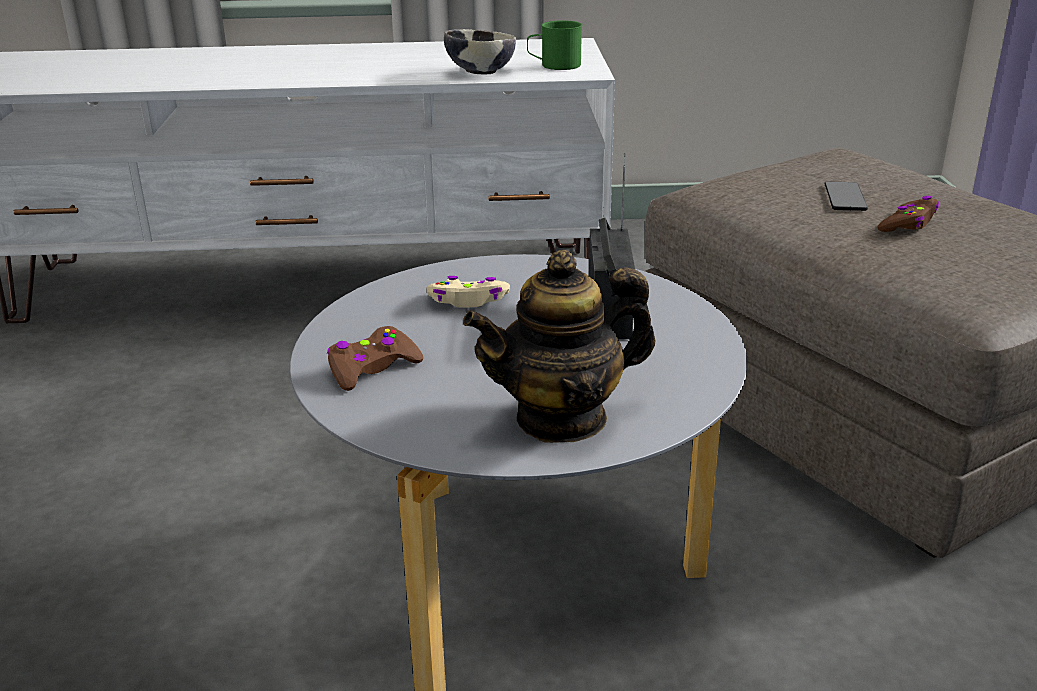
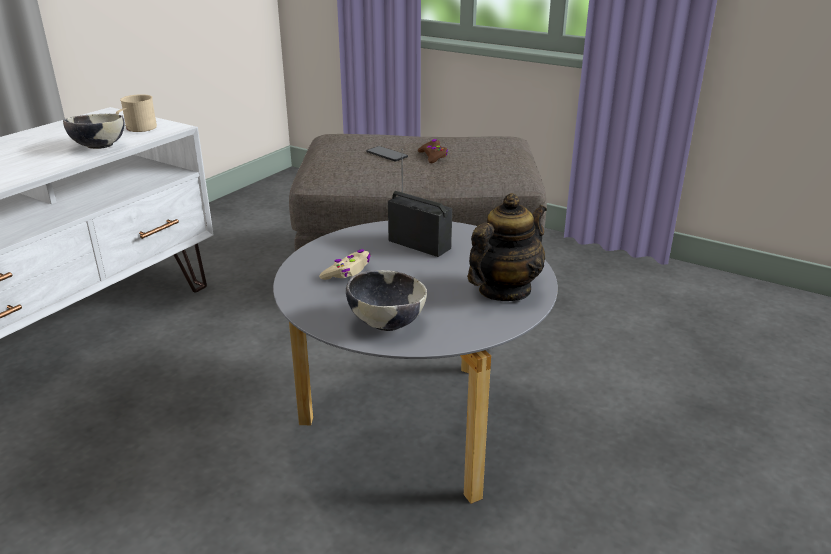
camera: 55 degrees left, 0 degrees up
brown game controller [327,326,423,391] -> bowl [346,270,427,331]
teapot [463,250,655,443] -> teapot turned 150 degrees counterclockwise [467,193,547,301]
green mug [527,20,582,70] -> beige mug [115,94,157,132]

